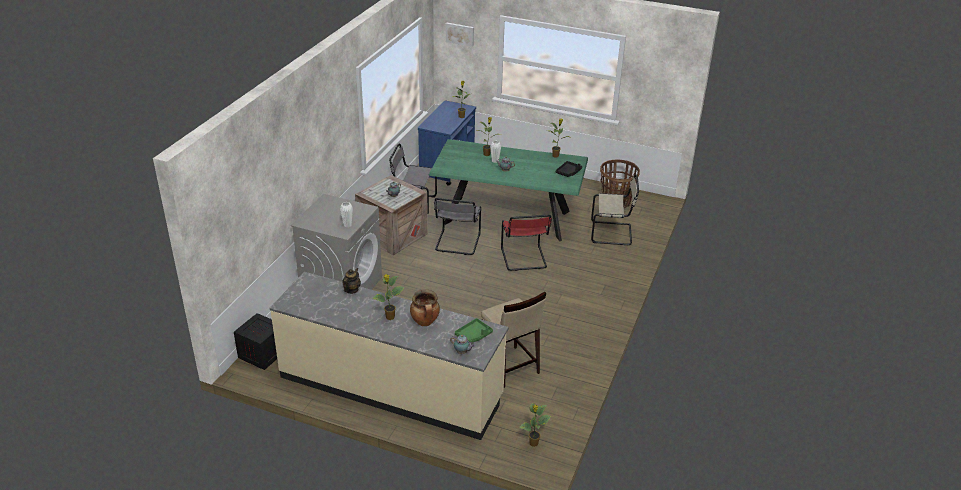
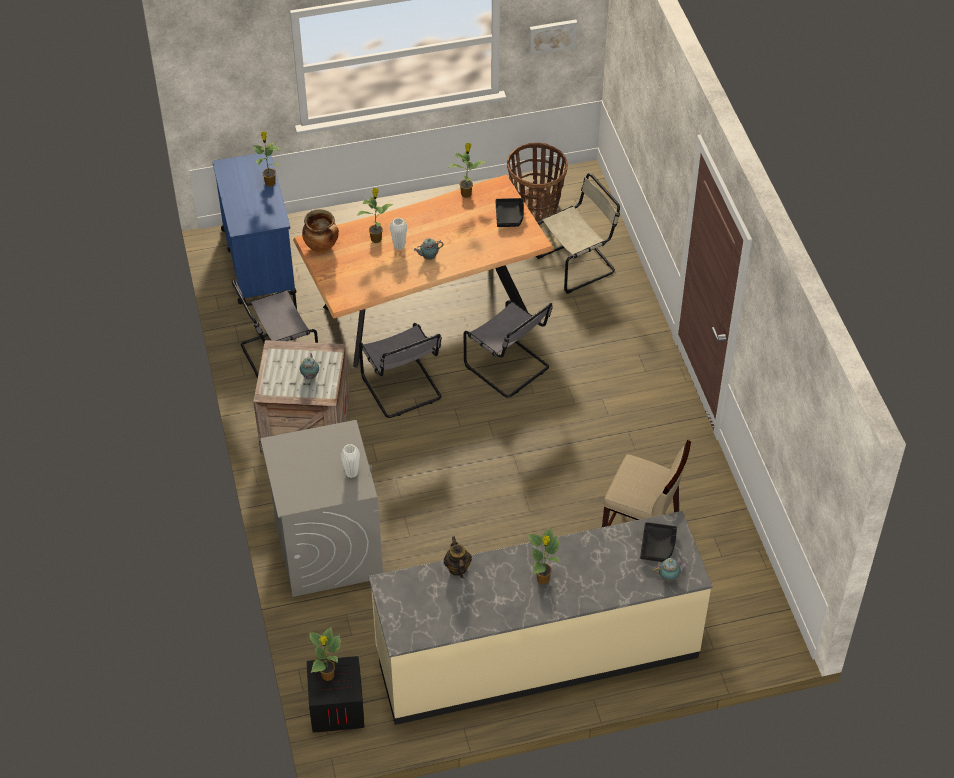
camera: 35 degrees left, 15 degrees up
cooking pot [410,289,440,326] -> cooking pot moved to [302,209,339,253]
green dining table [428,139,588,241] -> brown dining table [293,175,554,367]
picture [446,23,474,47] -> picture moved to [529,19,577,55]
green tray [455,318,493,343] -> black tray [640,522,677,562]
red chair [501,215,552,271] -> grey chair [464,301,553,398]
potted plant [519,403,551,447] -> potted plant moved to [309,627,341,681]

